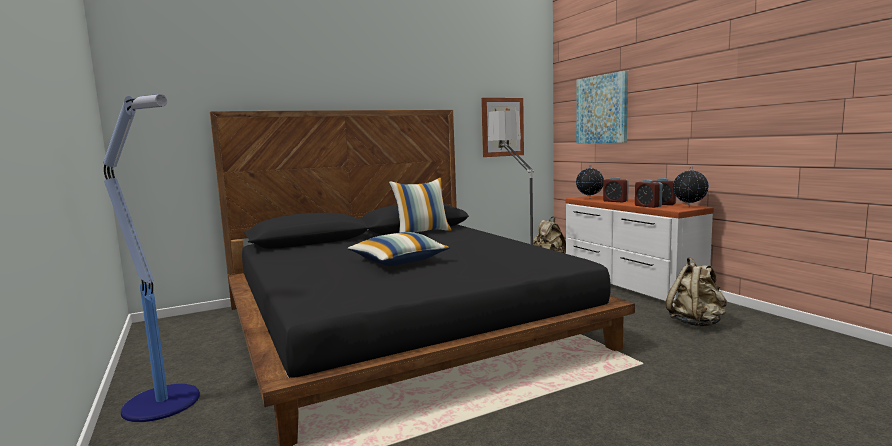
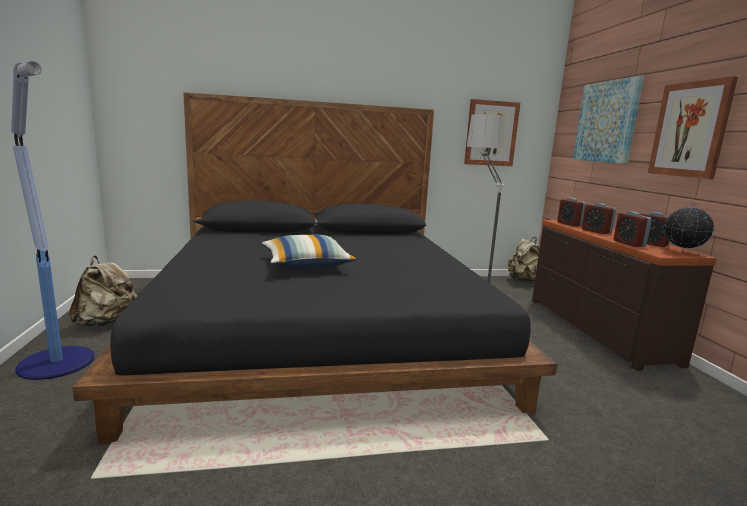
camera: 15 degrees right, 5 degrees up
pillow [389,177,452,233] -> none
white dresser [566,195,714,307] -> brown dresser [532,220,717,371]
globe [576,165,604,199] -> alarm clock [557,198,586,226]
beige backpack [666,257,727,326] -> beige backpack moved to [69,256,138,327]
none -> picture [648,76,738,179]

